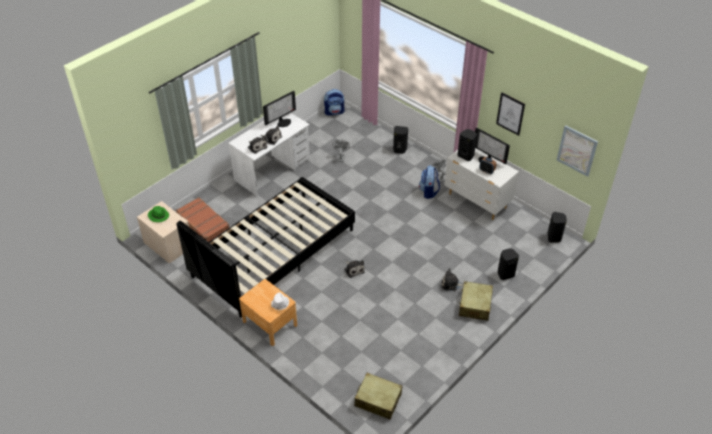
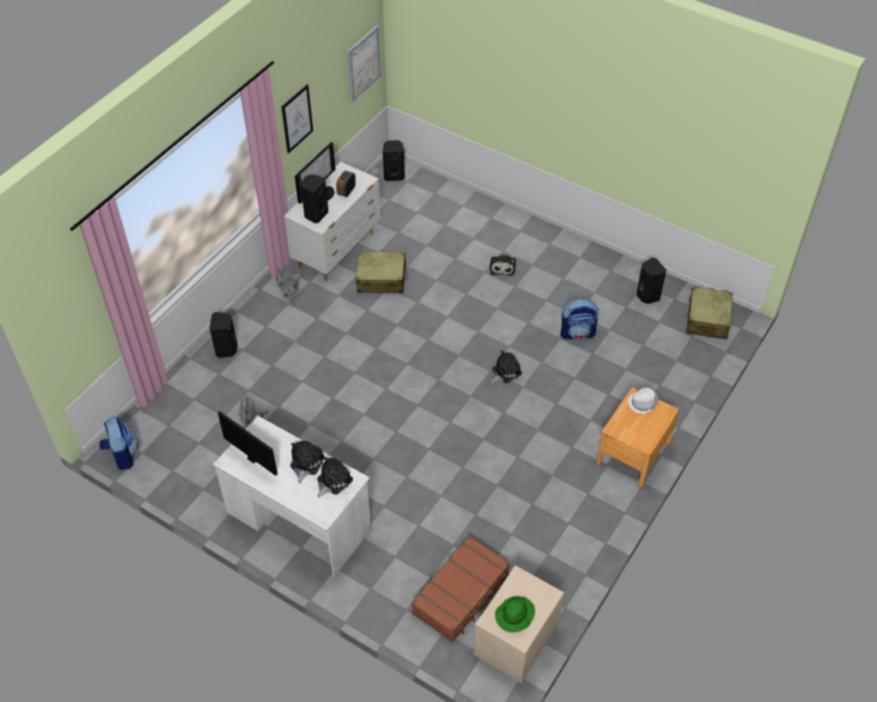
camera: 100 degrees left, 5 degrees up
black bed [176,177,355,318] -> none
backpack [419,165,440,199] -> backpack moved to [560,299,599,340]
beige suitcase [459,281,493,321] -> beige suitcase moved to [356,252,408,293]
black speaker [498,248,519,280] -> black speaker moved to [637,258,667,304]

